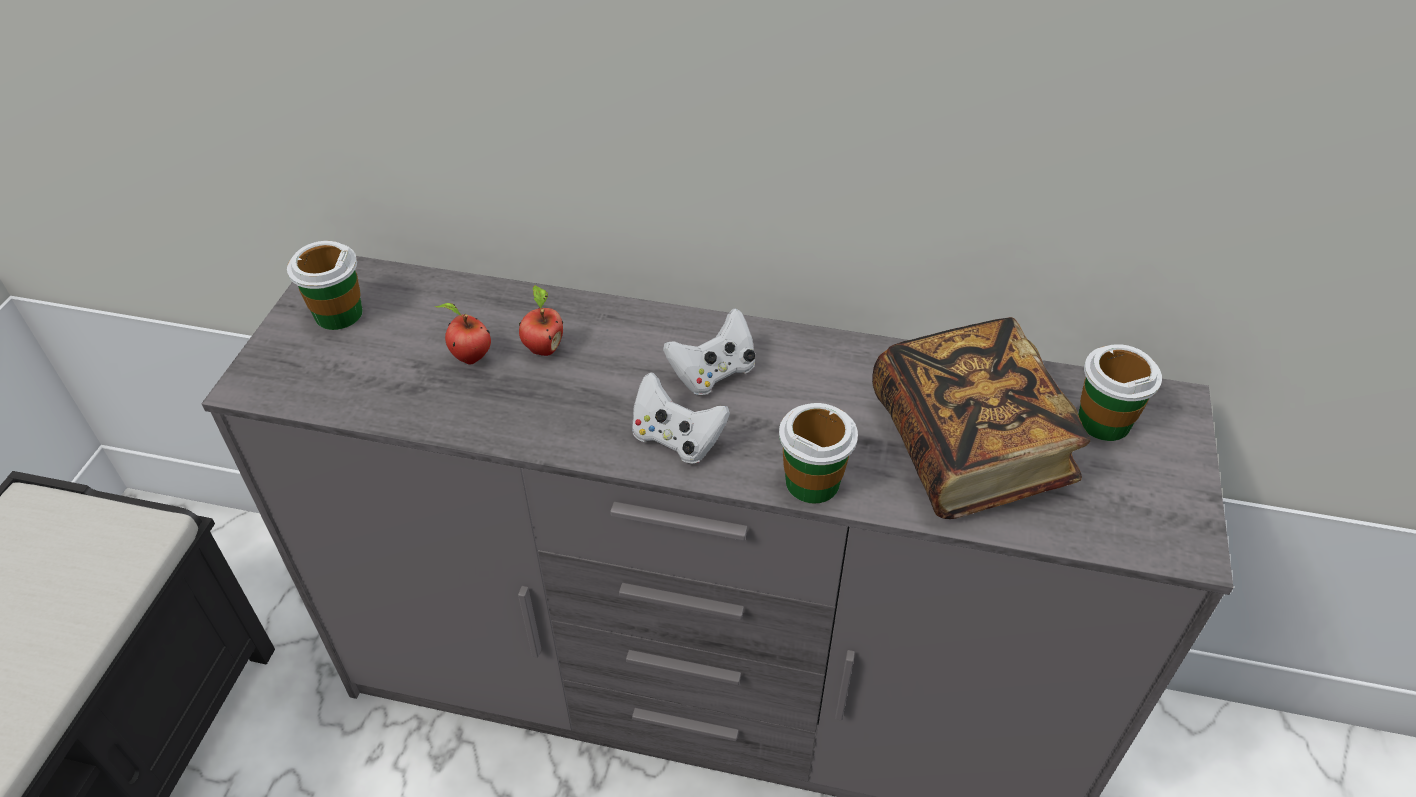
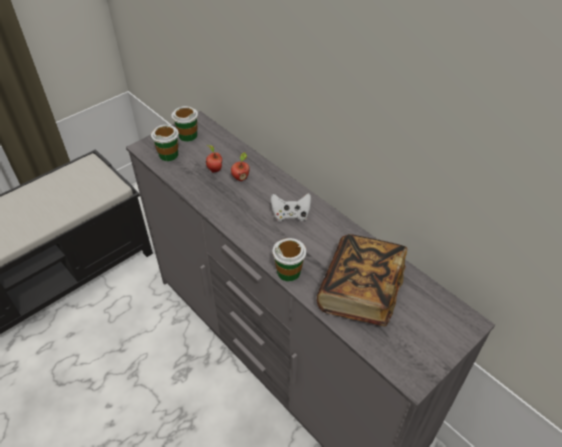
camera: 35 degrees right, 0 degrees up
white game controller [632,372,730,464] -> none
cup [1078,344,1162,441] -> cup moved to [151,125,179,161]

